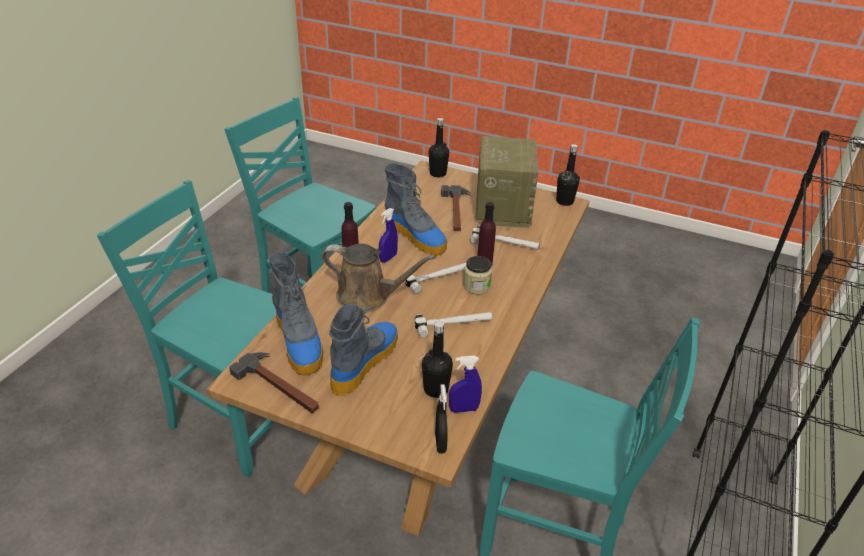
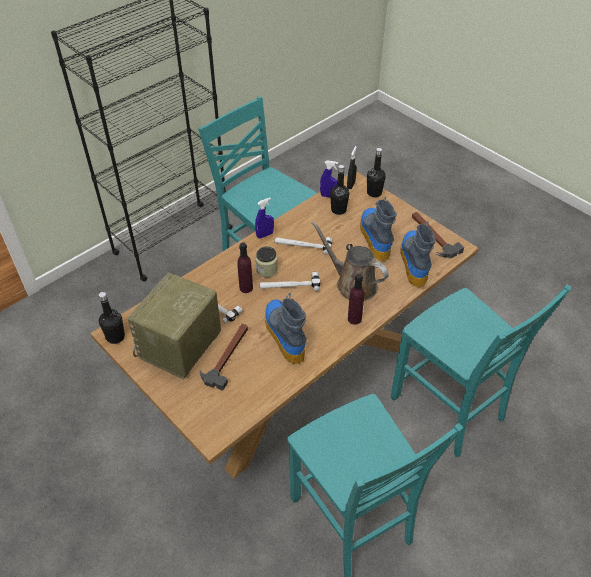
camera: 155 degrees left, 10 degrees up
boot [329,303,398,396] -> boot turned 120 degrees clockwise [360,197,397,261]
blue spray bottle [379,208,398,263] -> blue spray bottle moved to [255,198,274,239]
black bottle [429,118,449,177] -> black bottle moved to [367,148,386,197]

